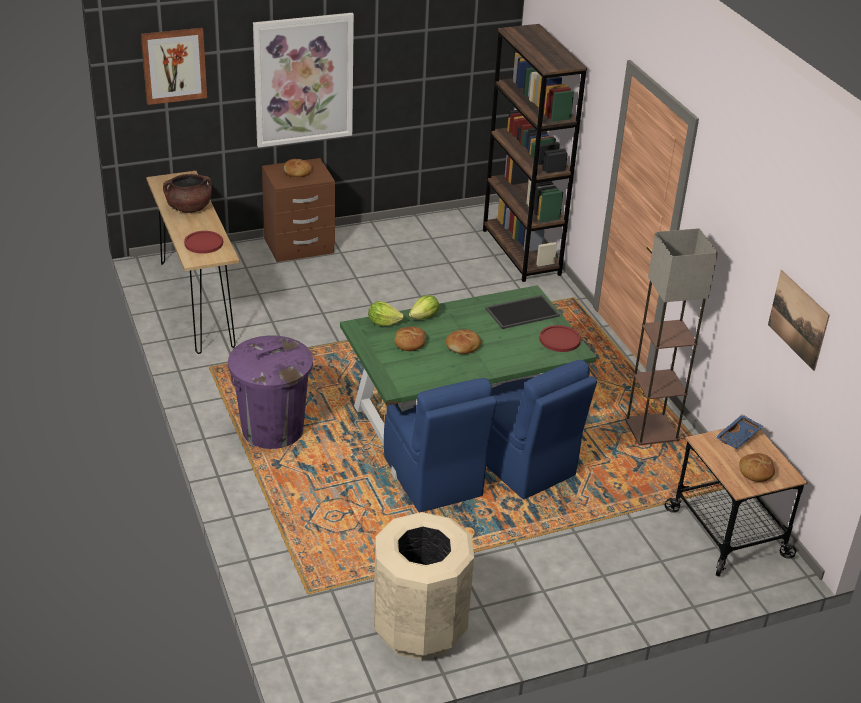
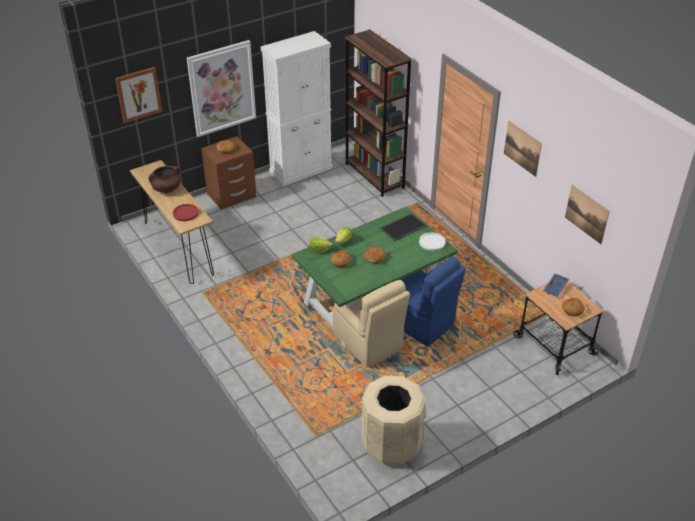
camera: 10 degrees left, 5 degrees up
purple trash can [228,336,313,449] -> none
blue chair [384,378,497,512] -> beige chair [333,280,410,368]
red plate [540,325,581,352] -> white plate [419,233,445,251]
floor lamp [625,228,718,445] -> none
none -> white cabinet [261,31,332,186]
none -> picture [504,121,542,177]

